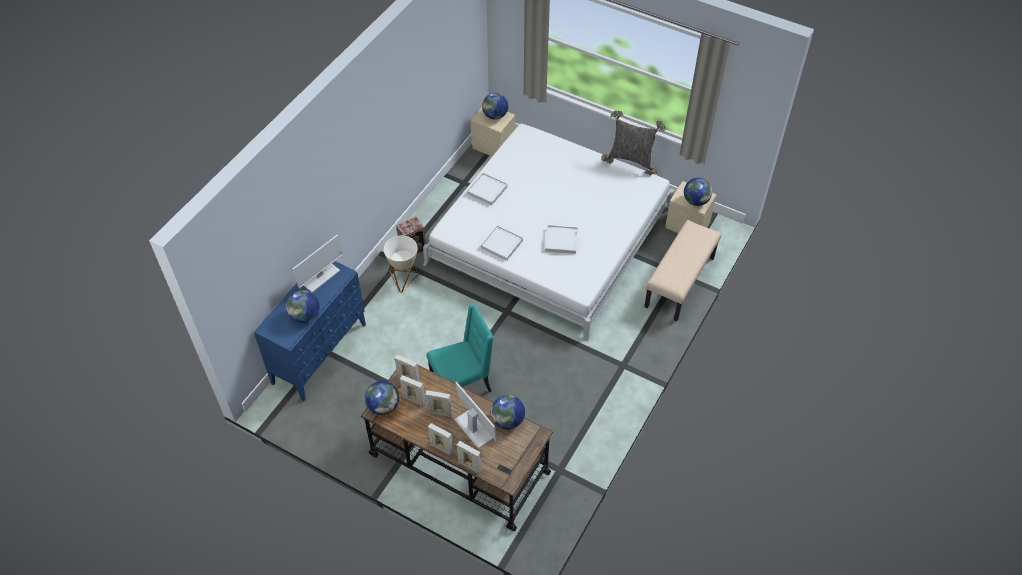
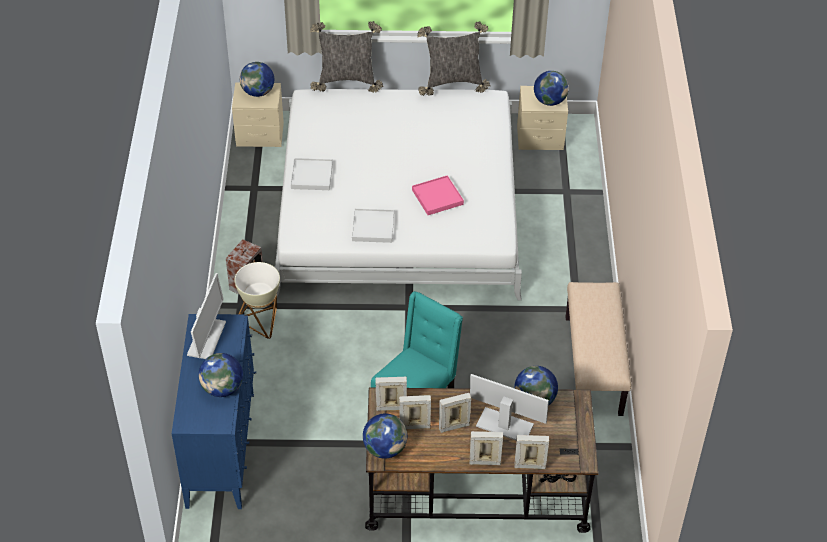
camera: 30 degrees left, 5 degrees down
white tray [545,225,578,254] -> pink tray [412,175,464,215]
beige bench [644,220,721,321] -> beige bench moved to [566,282,631,416]
none -> pillow [310,21,383,93]

